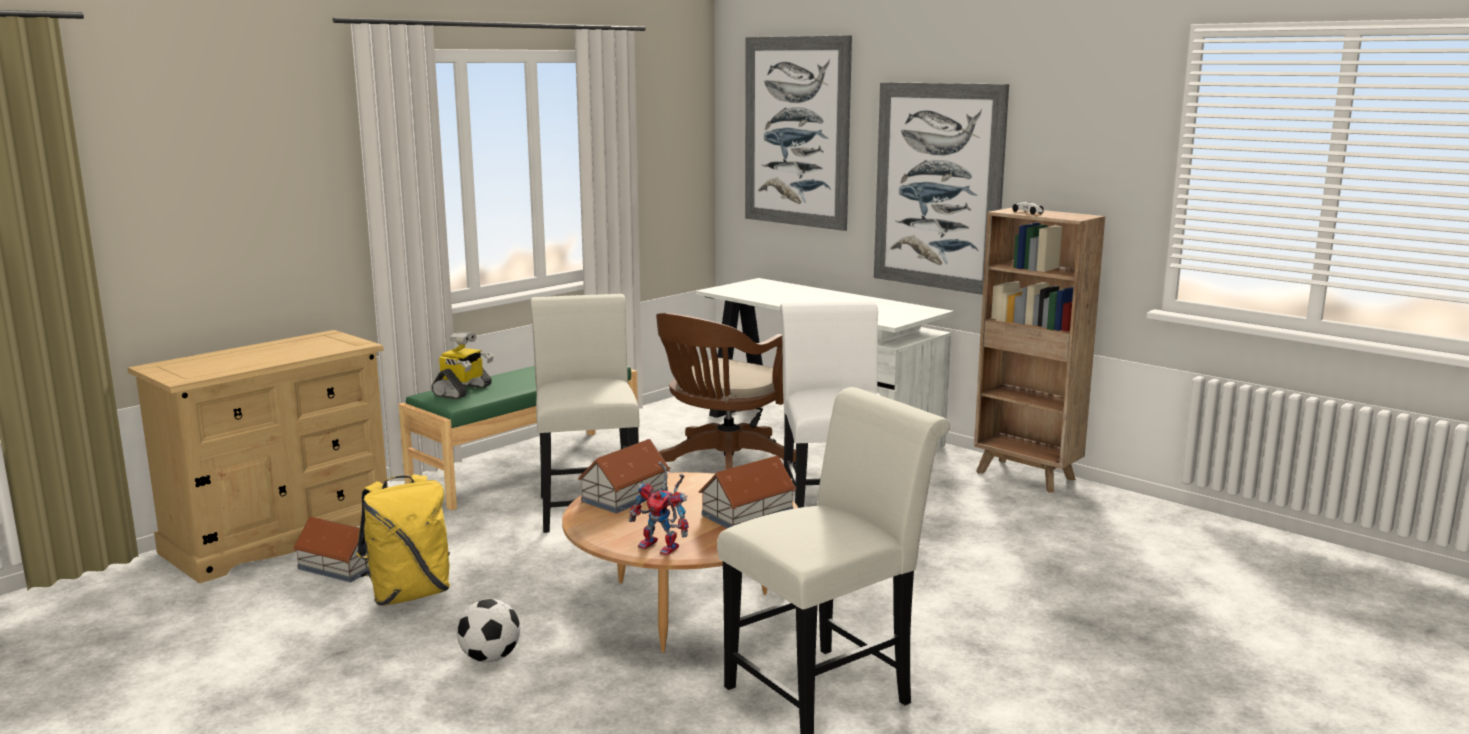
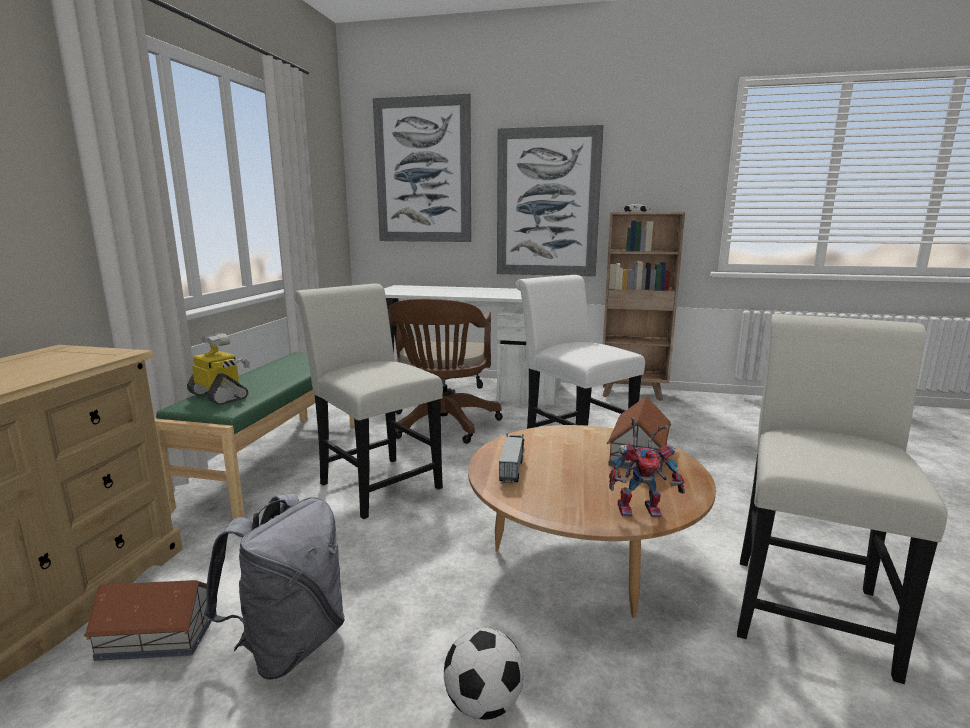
camera: 30 degrees left, 0 degrees up
yellow backpack [357,474,450,606] -> grey backpack [204,493,345,680]
toy robot [431,332,493,399] -> toy robot turned 45 degrees counterclockwise [187,333,250,405]
toy house [578,439,670,513] -> toy truck [499,434,524,483]

